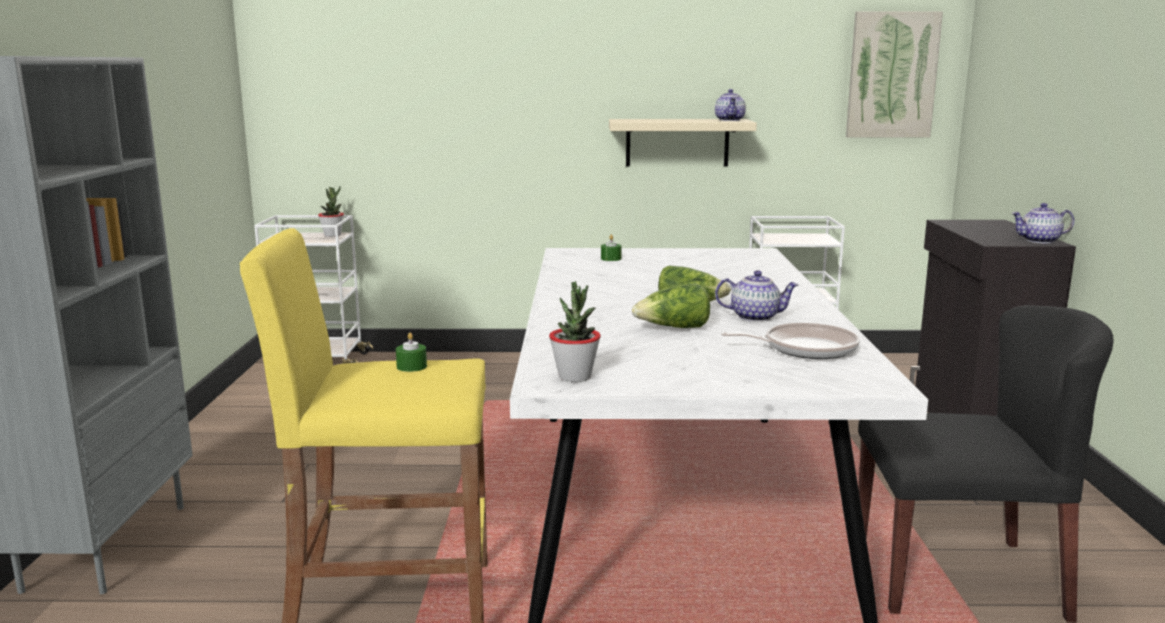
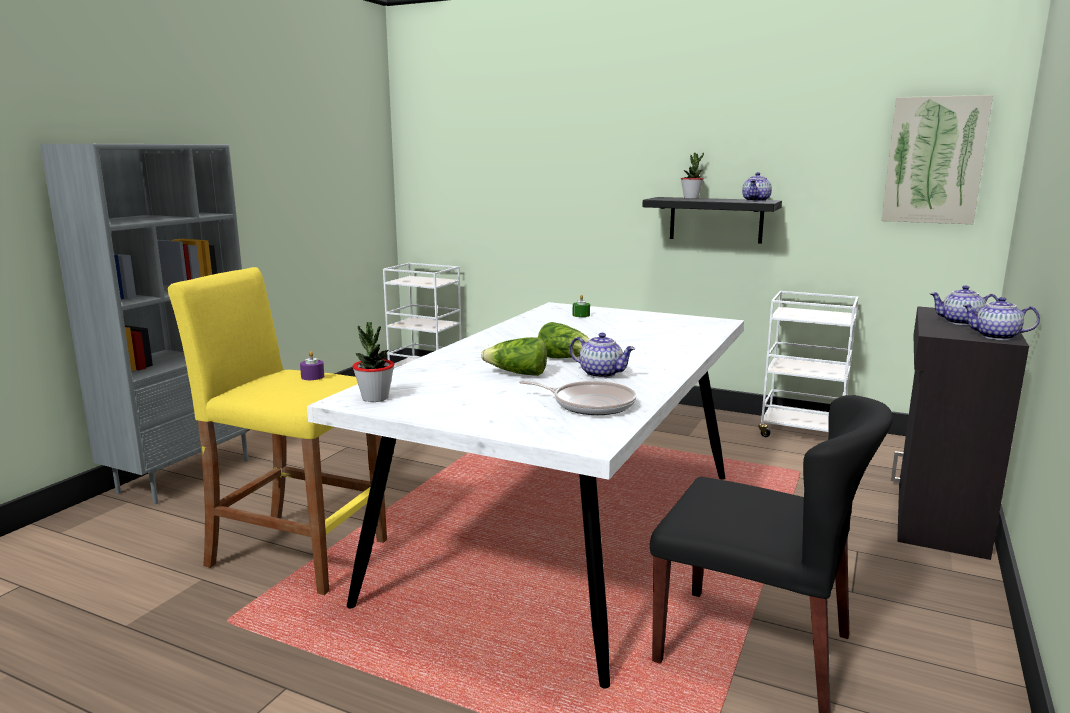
camera: 25 degrees right, 0 degrees up
potted plant [318,186,344,237] -> potted plant moved to [681,153,704,199]
green candle [396,332,427,372] -> purple candle [300,351,324,380]
beige shelf [609,119,757,167] -> black shelf [642,197,782,244]
none -> teapot [930,286,999,325]

